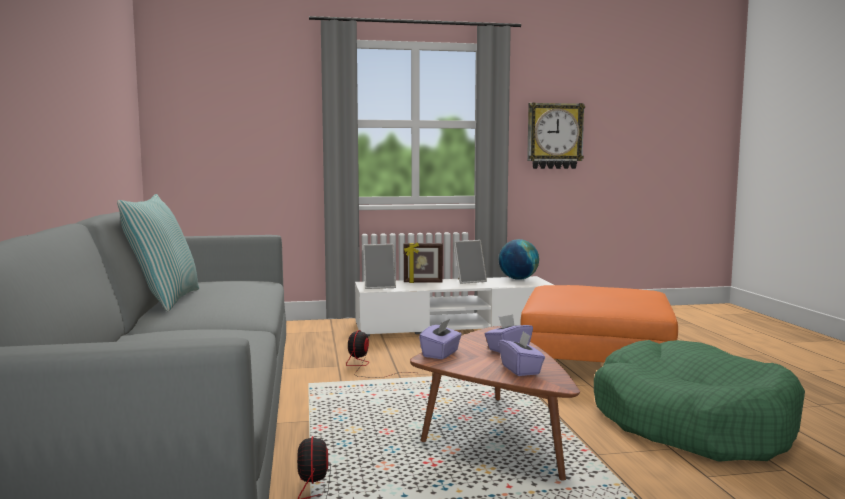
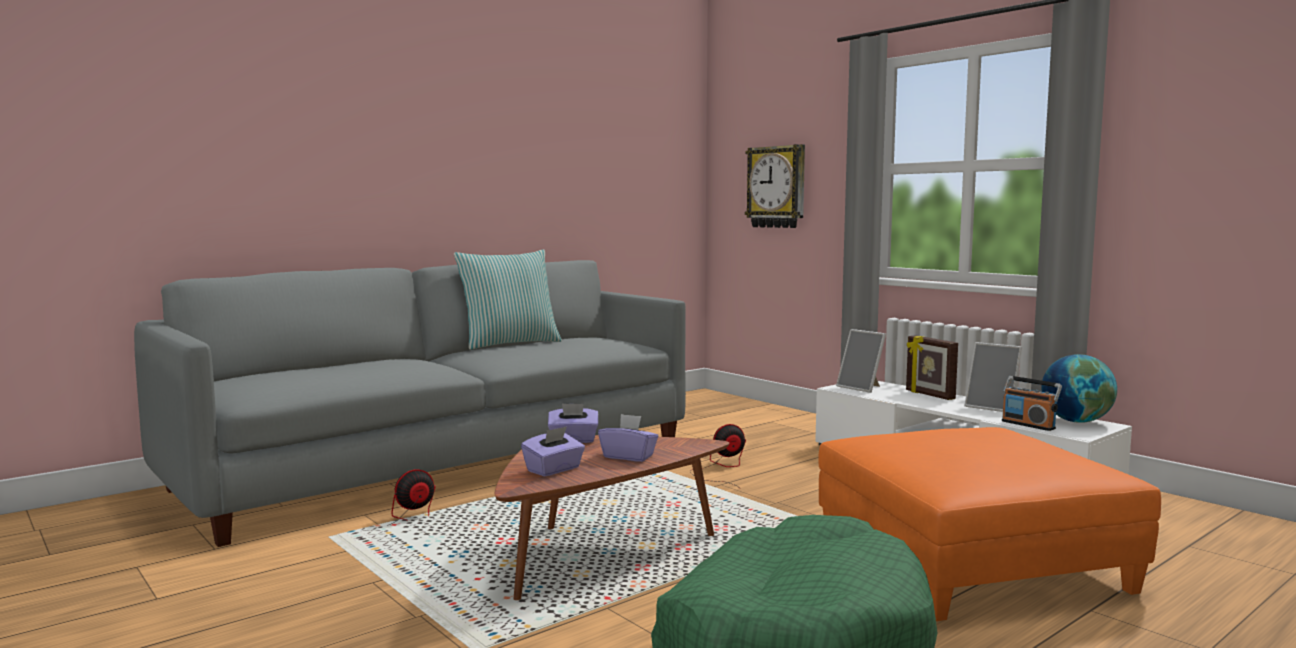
camera: 60 degrees right, 0 degrees up
wall clock [527,103,585,169] -> wall clock moved to [745,144,805,228]
none -> radio [1002,376,1062,431]

